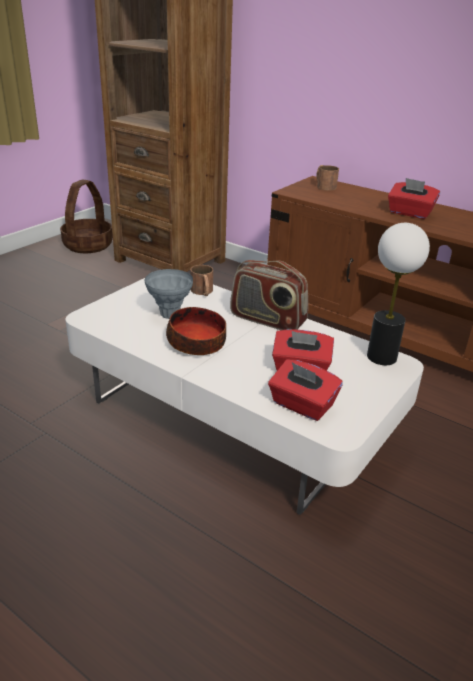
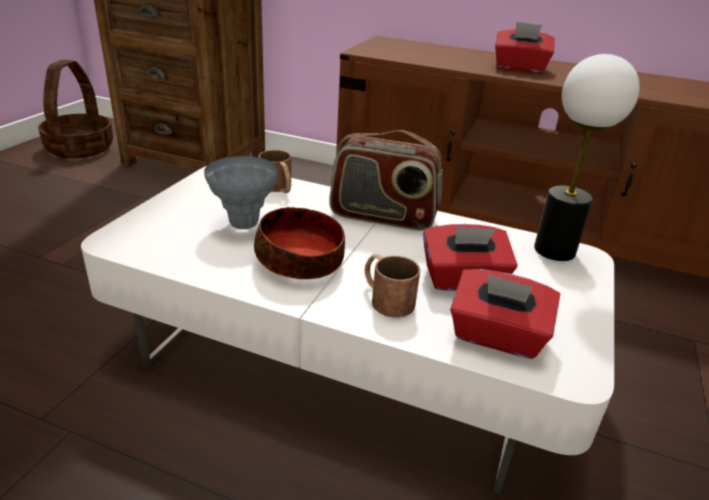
camera: 15 degrees left, 0 degrees up
brown mug [316,165,339,191] -> brown mug moved to [365,254,420,317]

